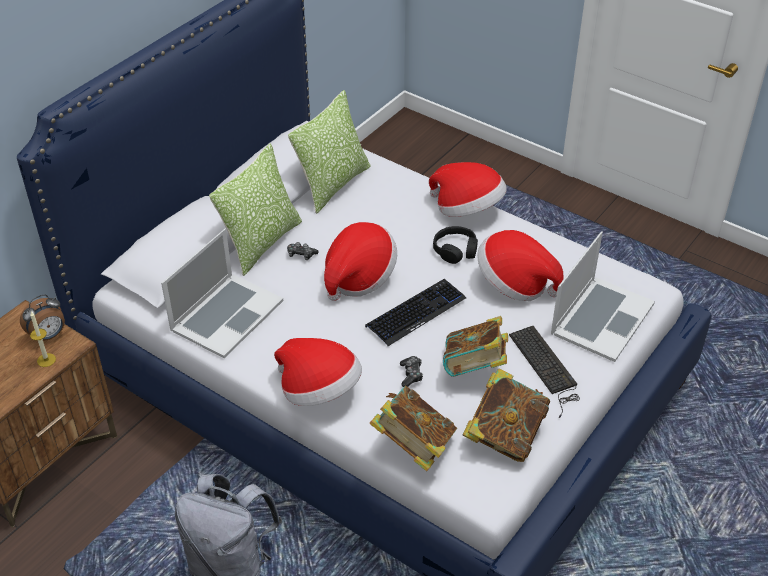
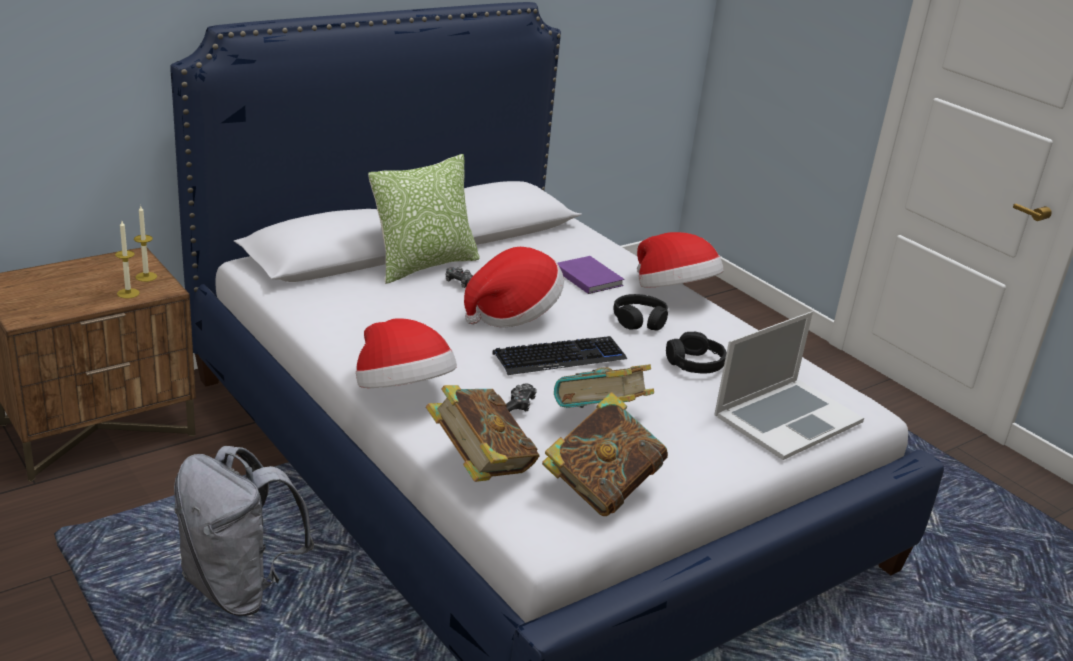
camera: 15 degrees right, 15 degrees down
alarm clock [20,295,65,341] -> candle [134,206,157,282]
laptop [161,229,283,358] -> none
pillow [288,90,370,214] -> none
hat [477,230,564,301] -> black headphones [666,331,727,374]
keyboard [509,326,580,418] -> none
none -> purple book [558,256,624,294]

